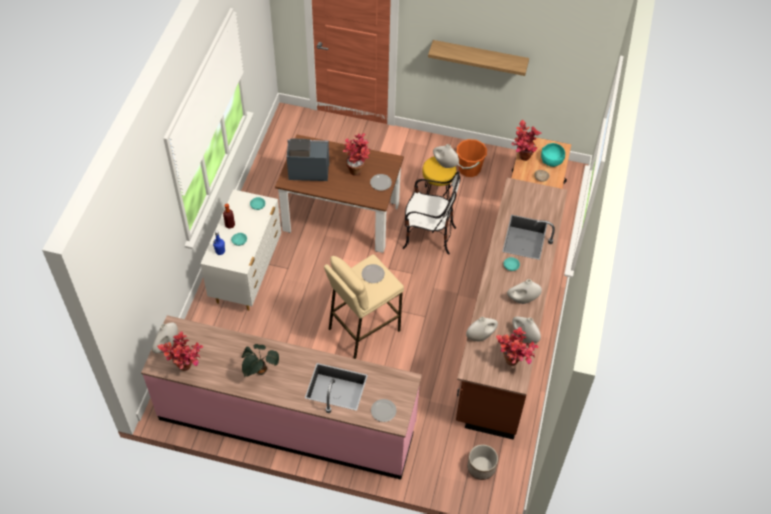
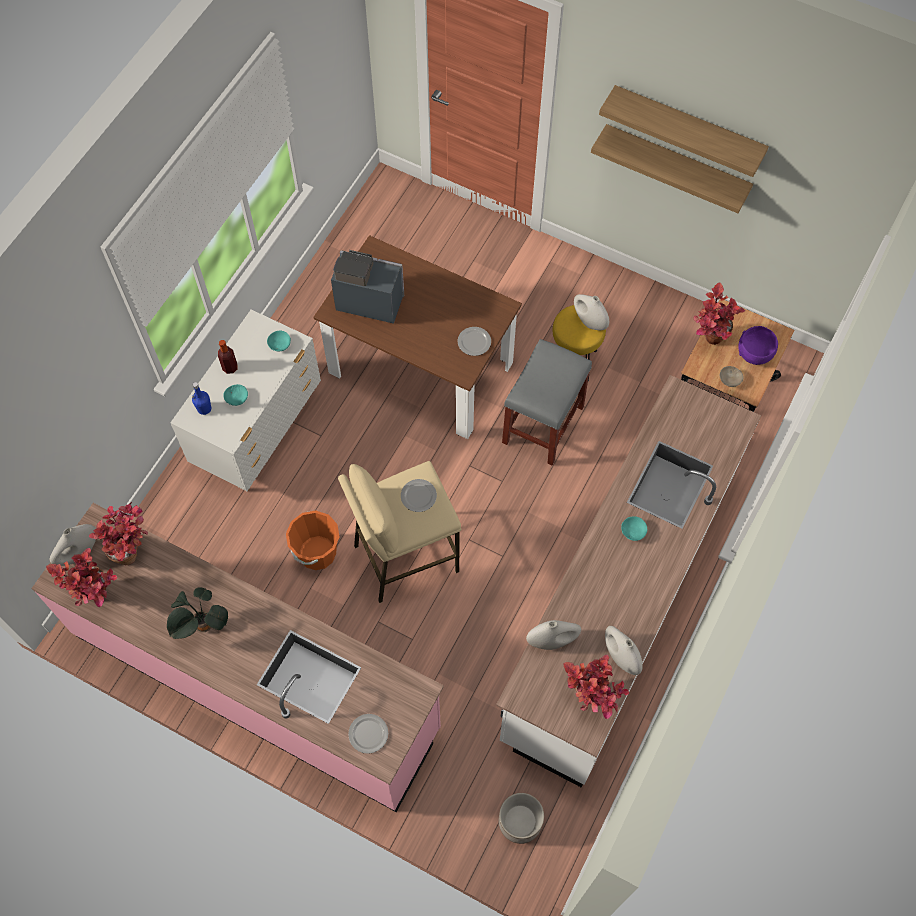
camera: 15 degrees right, 10 degrees up
potted plant [343,133,371,176] -> potted plant moved to [88,502,148,565]
chair [402,171,461,254] -> grey stool [502,339,592,466]
brown counter [456,178,568,440] -> white counter [496,375,761,787]
orange bucket [457,139,487,177] -> orange bucket moved to [286,511,340,570]
white vase [507,279,542,304] -> none
turquoise bowl [541,143,565,167] -> purple bowl [739,326,778,365]
none -> shelf [599,85,769,177]

